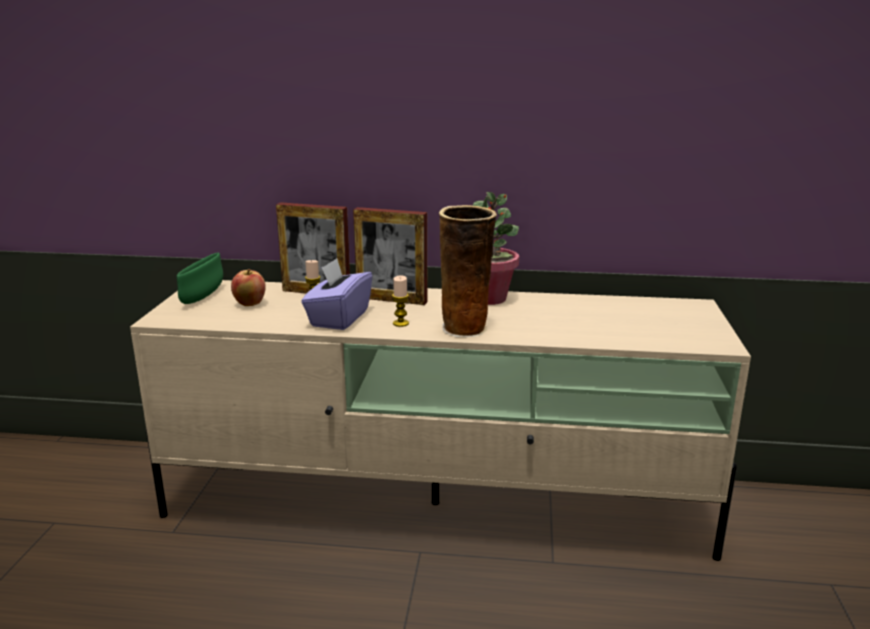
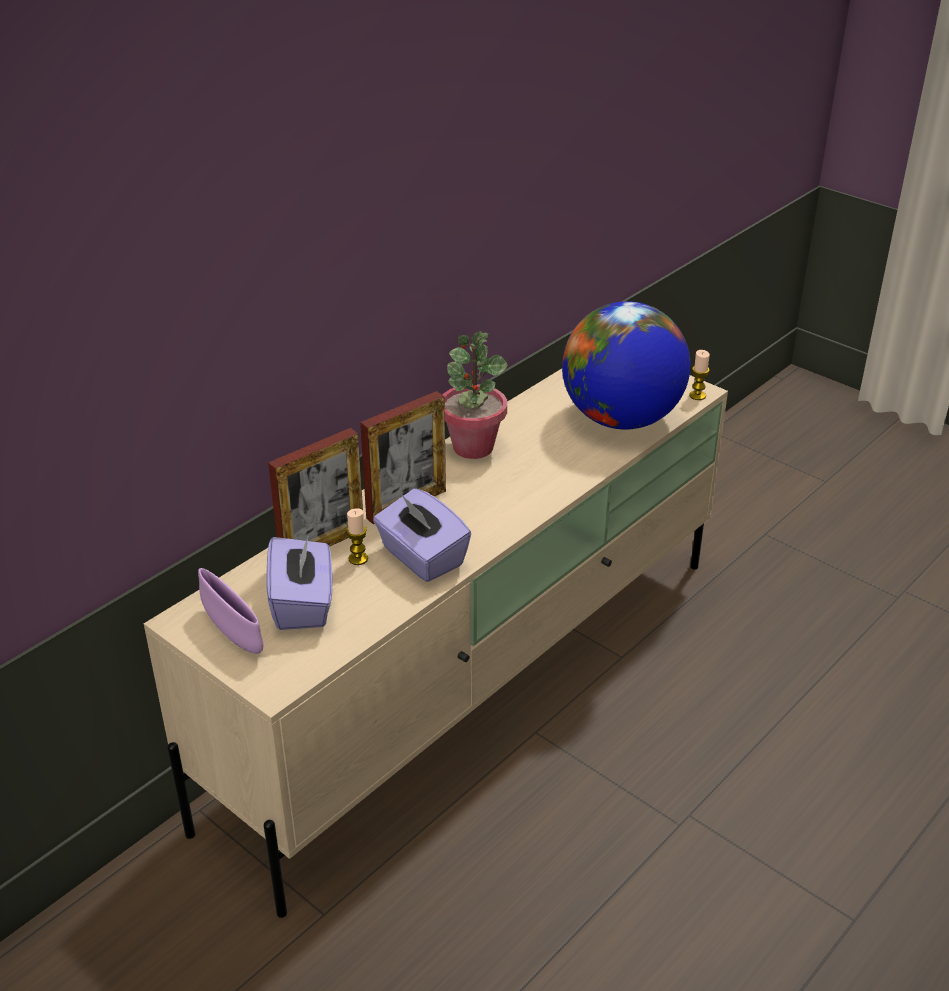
camera: 55 degrees left, 15 degrees up
green bowl [177,253,223,304] -> purple bowl [198,568,263,654]
apple [231,269,266,306] -> purple tissue box [267,534,332,630]
candle [392,276,409,327] -> candle moved to [689,350,710,400]
vase [439,205,497,337] -> none
none -> globe [562,301,690,430]

